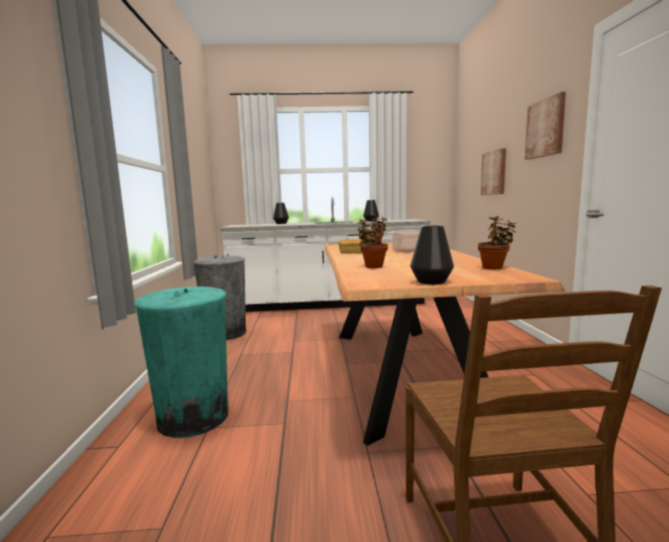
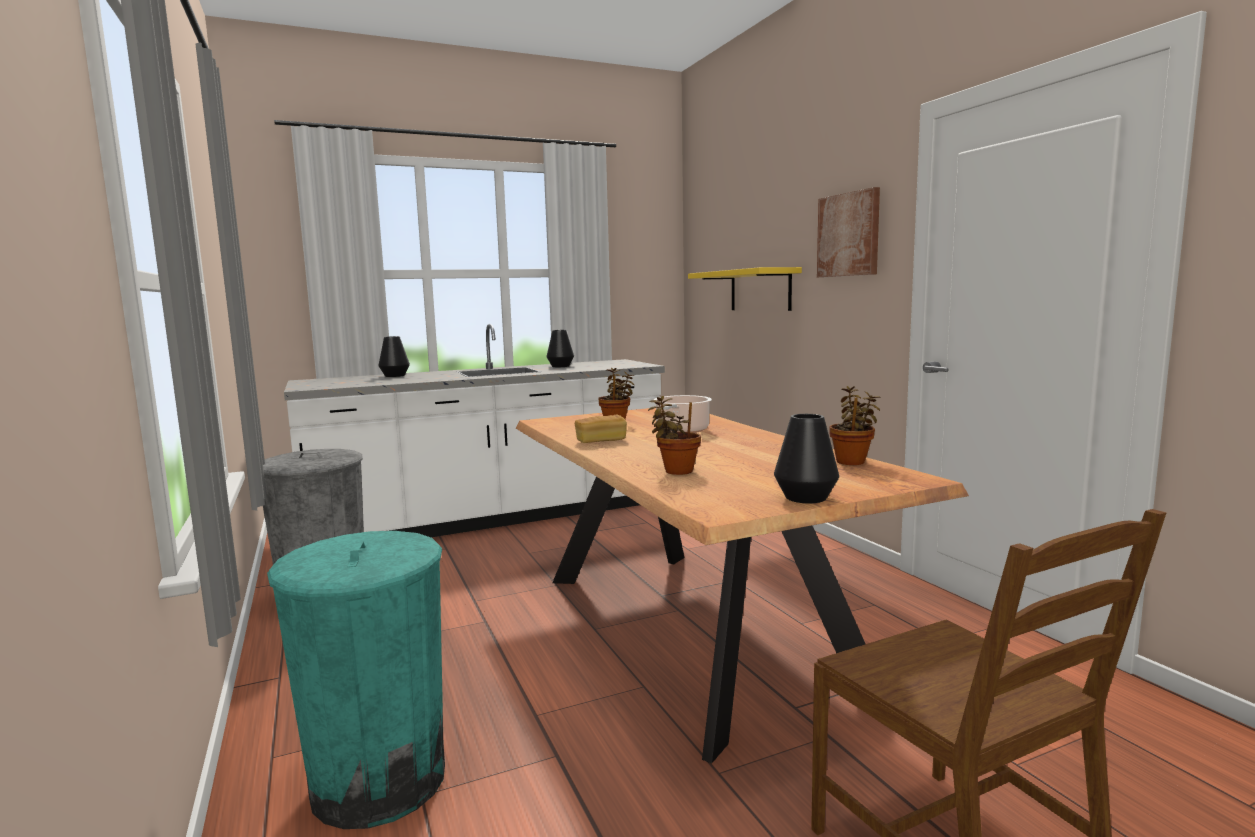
camera: 20 degrees left, 0 degrees up
picture [481,148,506,195] -> yellow shelf [688,267,802,311]

